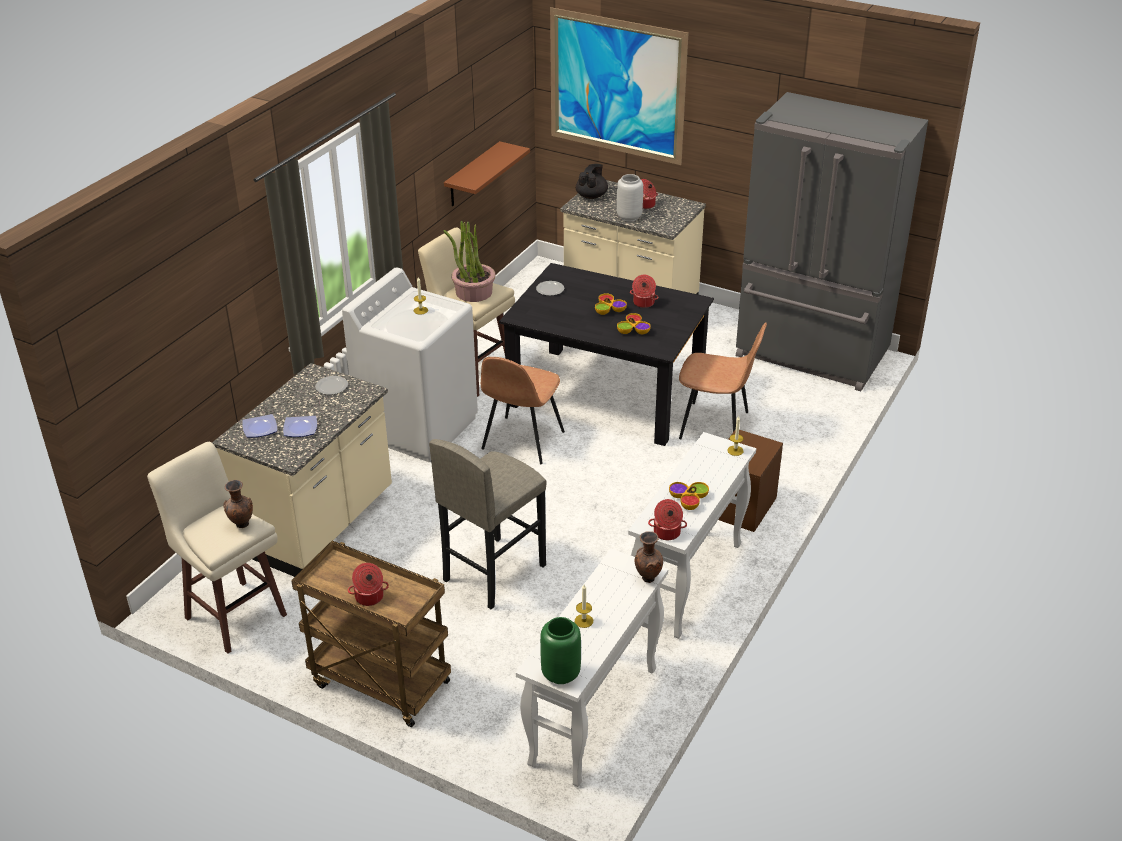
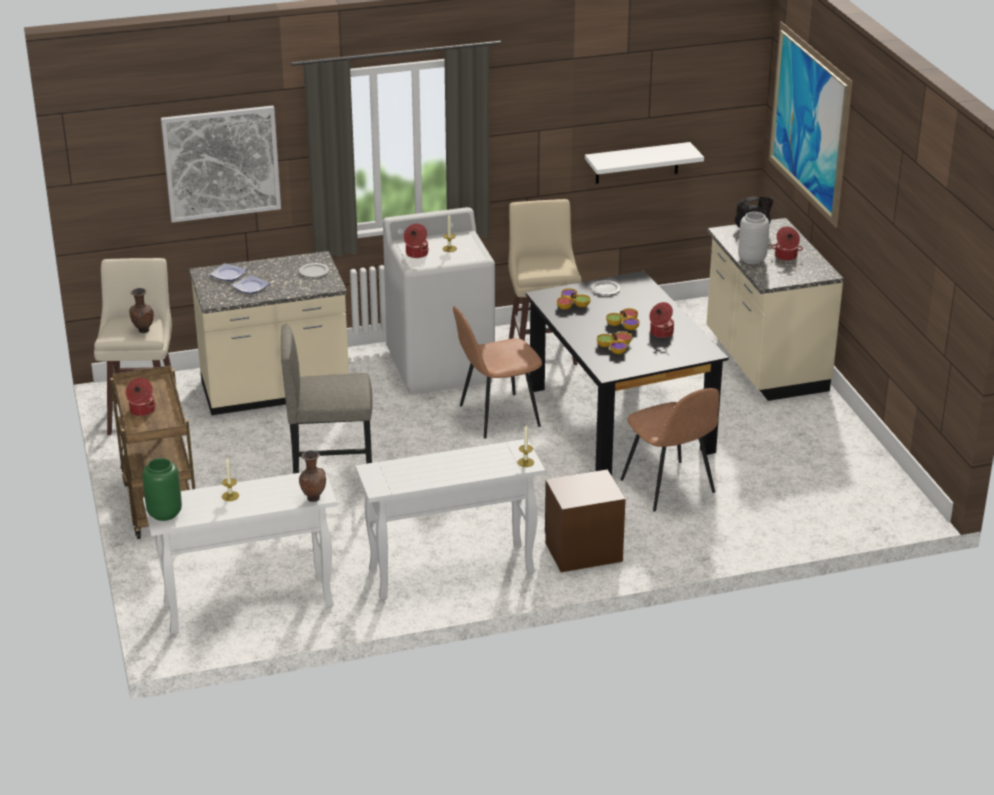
camera: 45 degrees right, 5 degrees down
potted plant [443,221,496,302] -> none
brown shelf [444,141,530,206] -> white shelf [585,142,704,184]
cooking pot [648,499,687,540] -> cooking pot moved to [404,224,428,258]
bowl [669,482,709,510] -> bowl moved to [557,288,590,309]
grey fridge [736,92,928,391] -> none
none -> picture [161,106,281,222]

